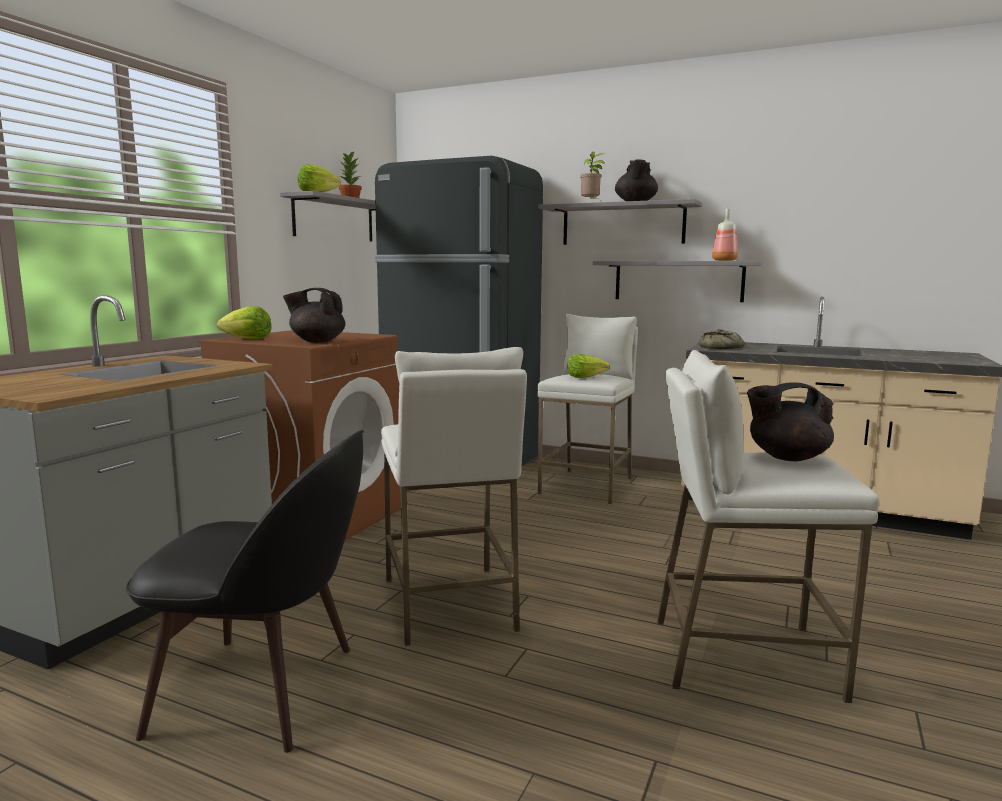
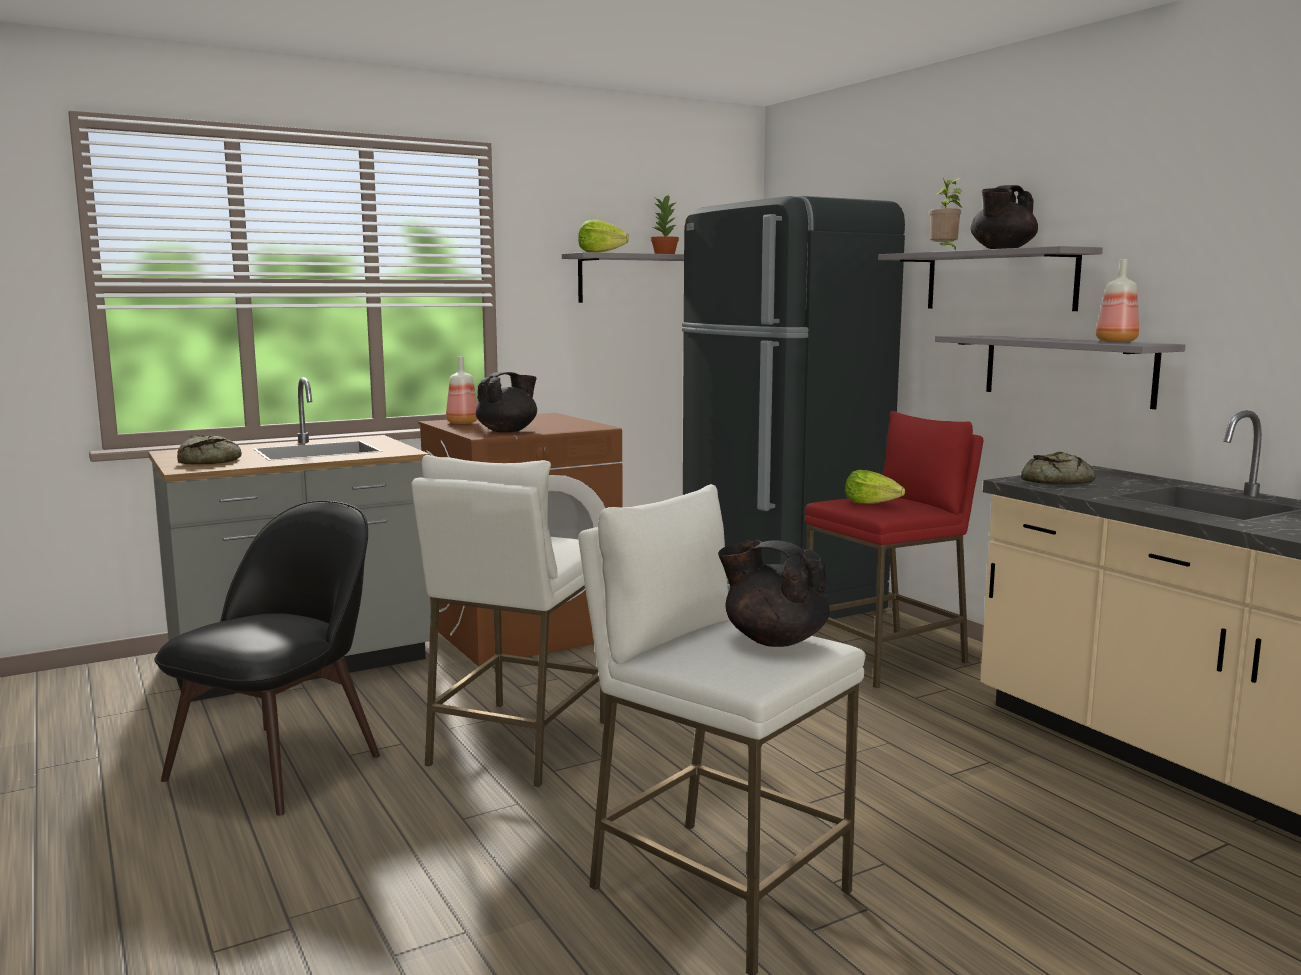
camera: 35 degrees right, 0 degrees up
black chair [126,430,364,753] -> black chair turned 105 degrees counterclockwise [154,501,380,816]
lettuce [217,306,272,339] -> bottle [446,356,478,424]
black teapot [283,288,345,343] -> black teapot turned 90 degrees clockwise [476,372,537,433]
white stool [537,314,638,504] -> red stool [805,411,983,688]
none -> bread [177,435,241,465]

